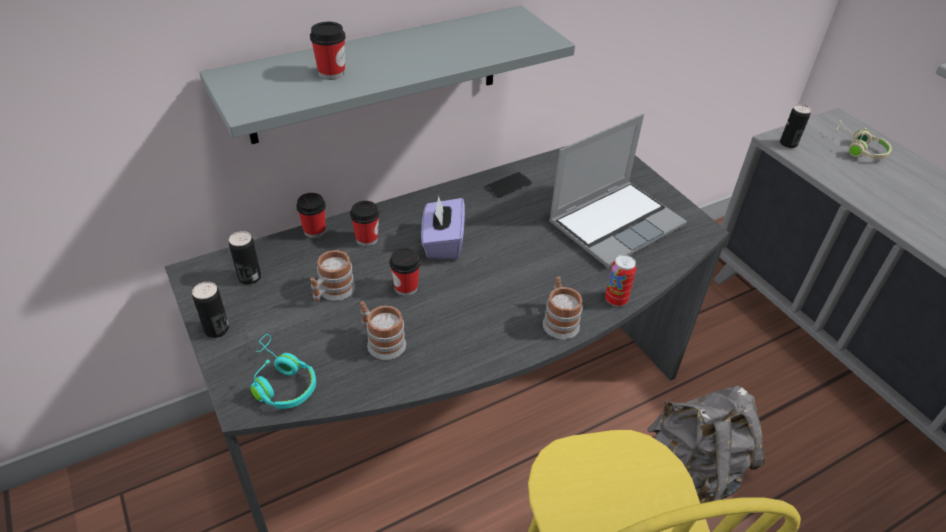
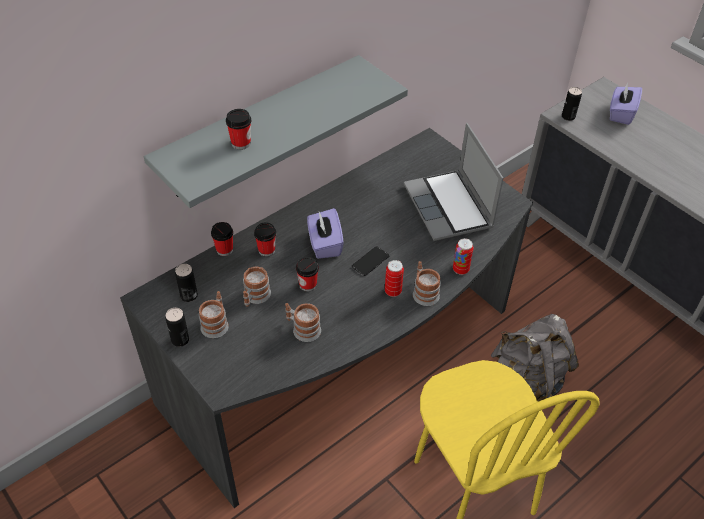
camera: 10 degrees left, 5 degrees up
turquoise headphones [250,334,316,409] -> none
phone [486,172,532,197] -> phone moved to [352,247,389,276]
laptop [549,114,687,268] -> laptop turned 120 degrees clockwise [404,123,504,241]
beige headphones [836,121,892,159] -> purple tissue box [610,82,642,125]
none -> mug [199,291,229,338]
none -> can [385,260,404,297]

